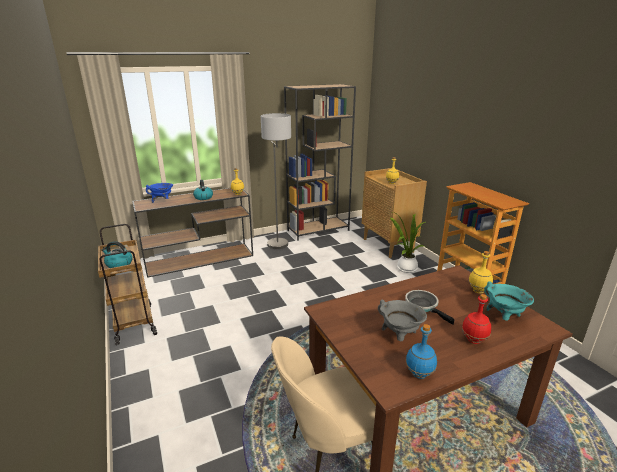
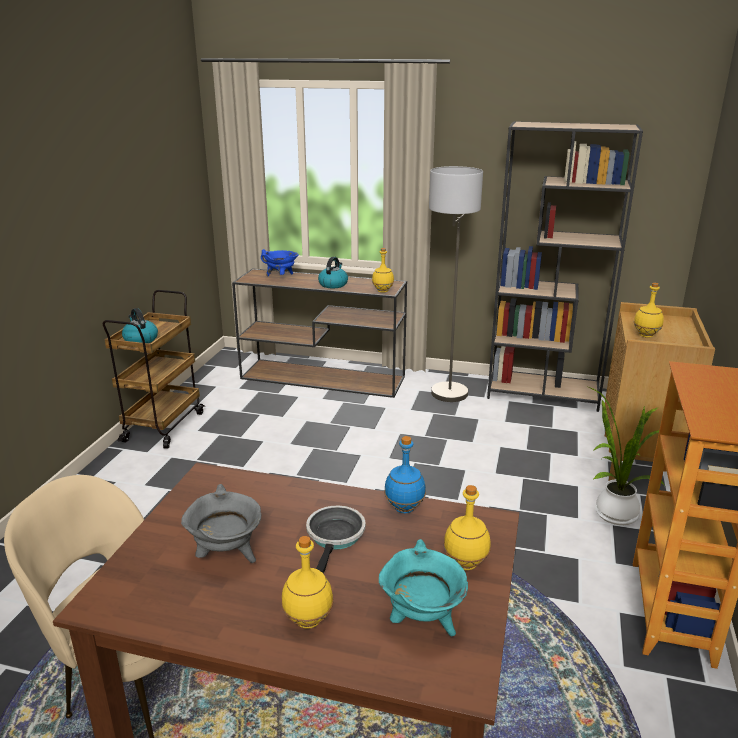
camera: 40 degrees right, 0 degrees up
blue bottle [406,324,437,379] -> blue bottle moved to [384,436,426,513]
red bottle [462,294,491,344] -> yellow bottle [282,536,334,629]

